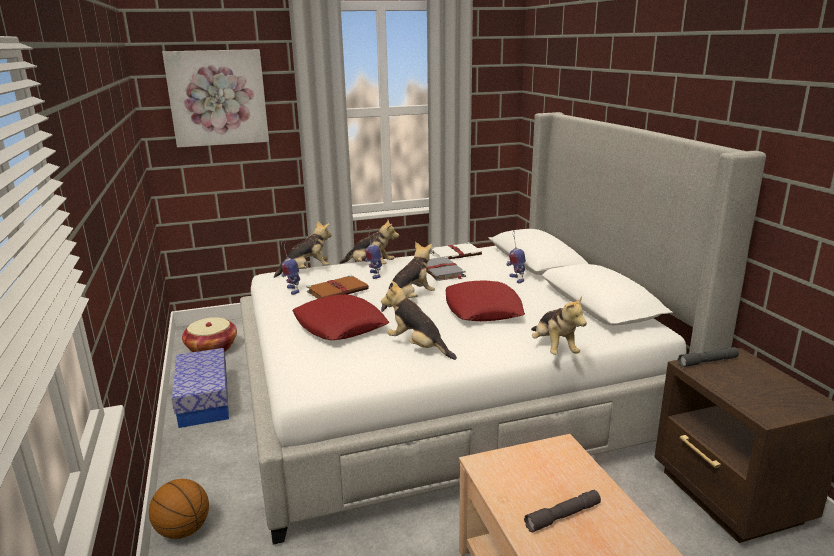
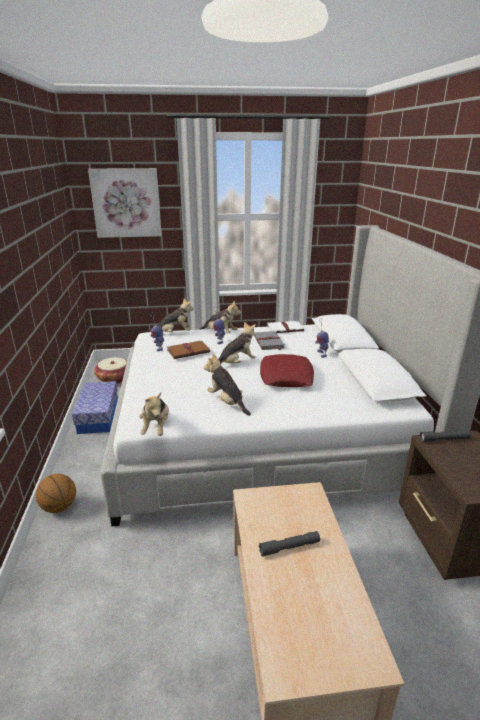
camera: 10 degrees right, 5 degrees up
red pillow [293,294,389,340] -> none
plush toy [531,296,587,355] -> plush toy moved to [139,393,169,436]

